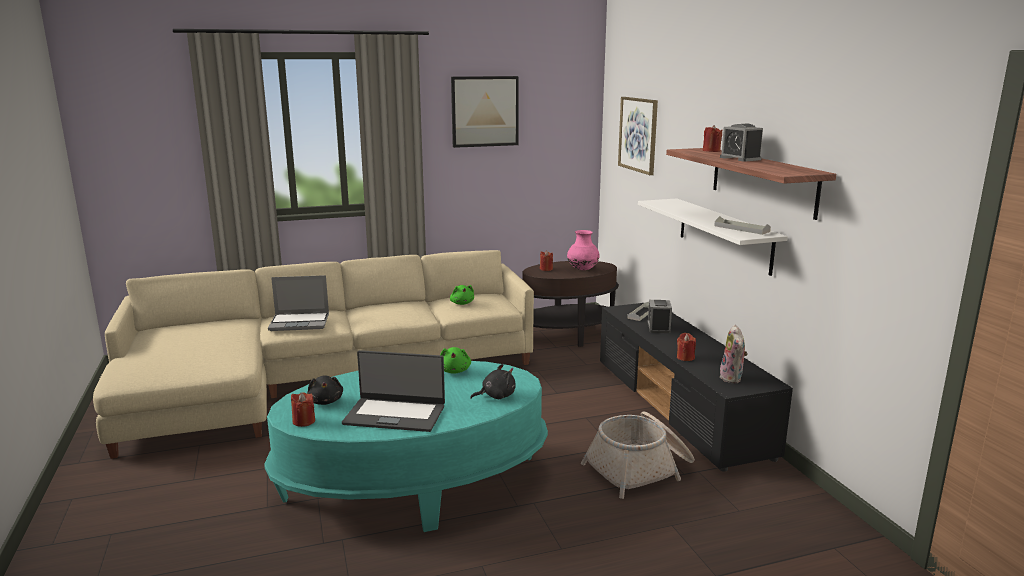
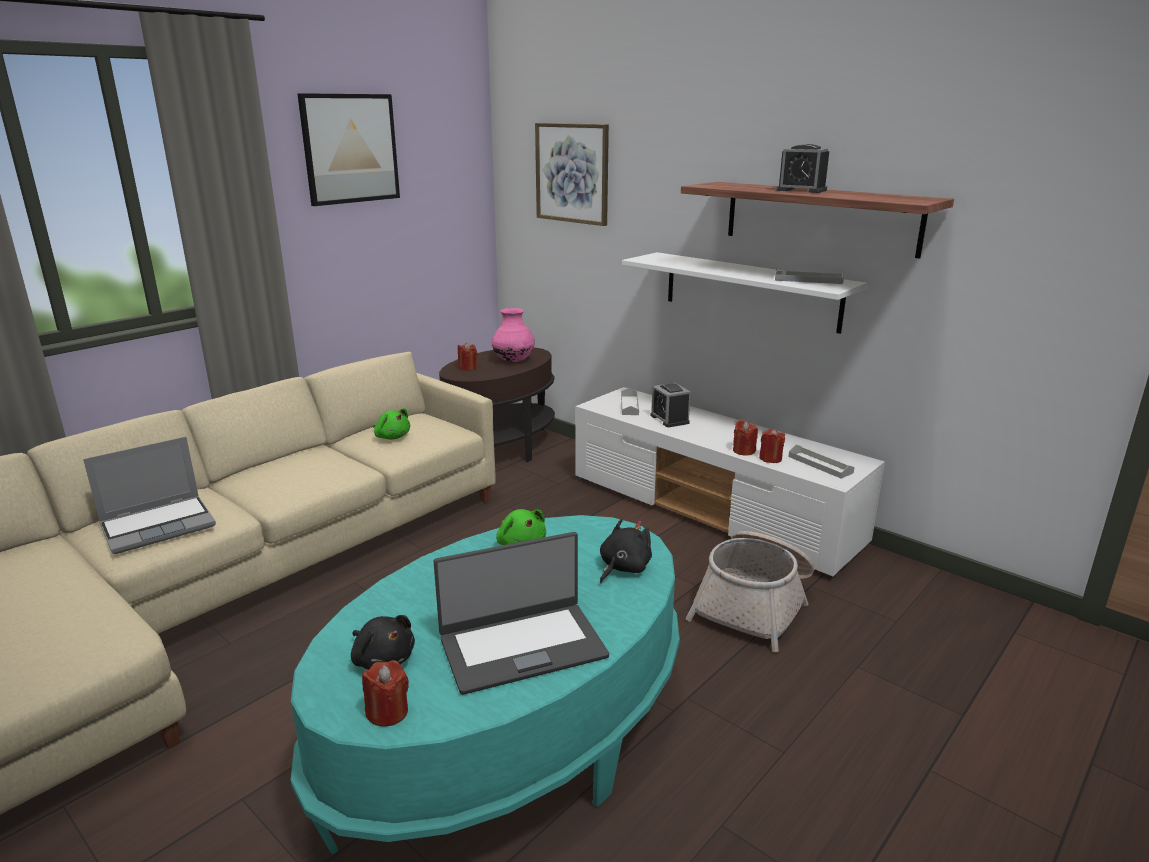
camera: 30 degrees left, 5 degrees up
black tv stand [600,303,793,472] -> white tv stand [575,387,885,578]
red candle [703,125,722,152] -> red candle moved to [759,429,785,463]
plush toy [720,325,748,383] -> grey tray [789,445,854,479]

